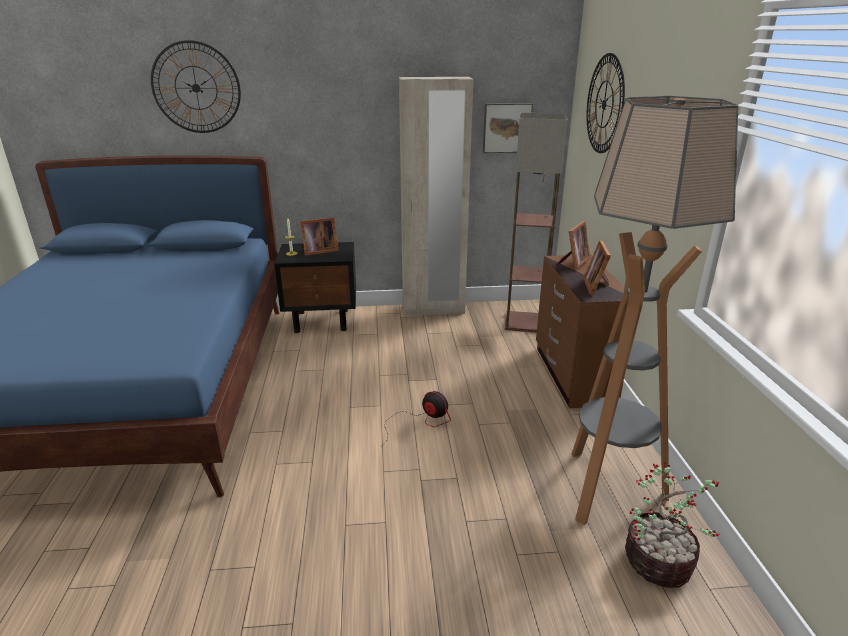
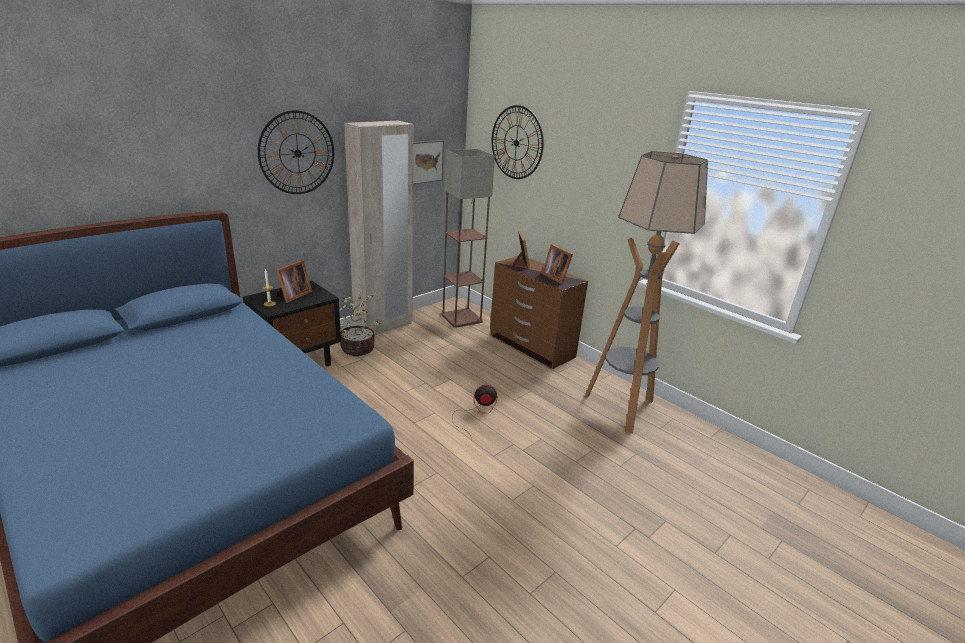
camera: 40 degrees left, 0 degrees up
wall clock [151,40,241,133] -> wall clock moved to [257,110,334,194]
potted plant [625,462,720,588] -> potted plant moved to [339,295,381,356]

